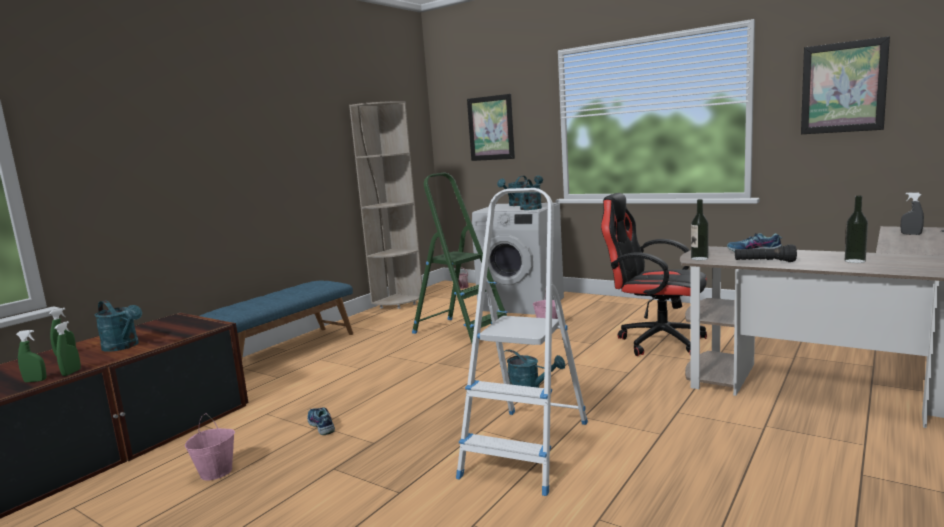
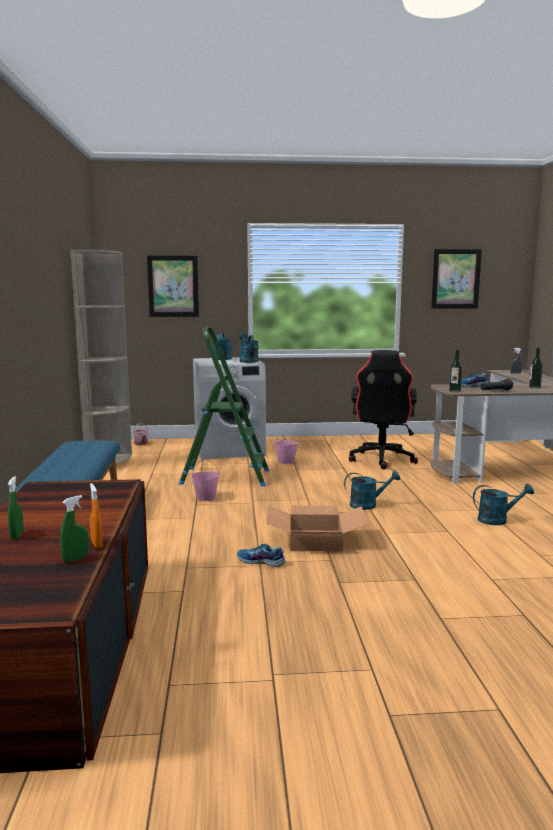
camera: 40 degrees left, 0 degrees up
green spray bottle [54,321,81,376] -> orange spray bottle [90,483,103,548]
turquoise watering can [95,300,142,352] -> turquoise watering can moved to [473,484,534,525]
pink bucket [185,413,235,480] -> pink bucket moved to [192,459,219,501]
white step ladder [456,188,588,496] -> none
black office chair [601,193,707,356] -> black office chair turned 75 degrees counterclockwise [349,350,418,470]
none -> cardboard box [266,505,368,551]

